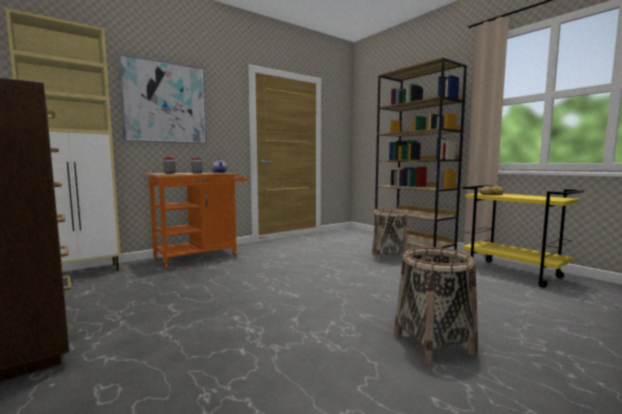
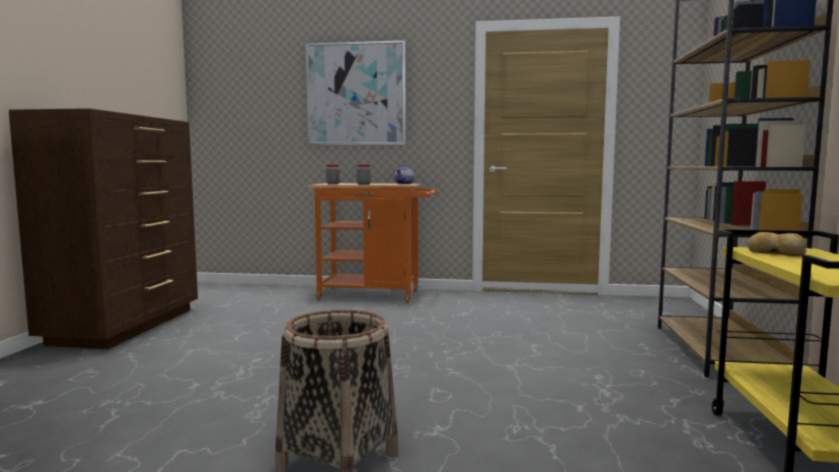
camera: 45 degrees right, 0 degrees up
beige cabinet [5,8,121,271] -> none
basket [372,208,408,261] -> none

